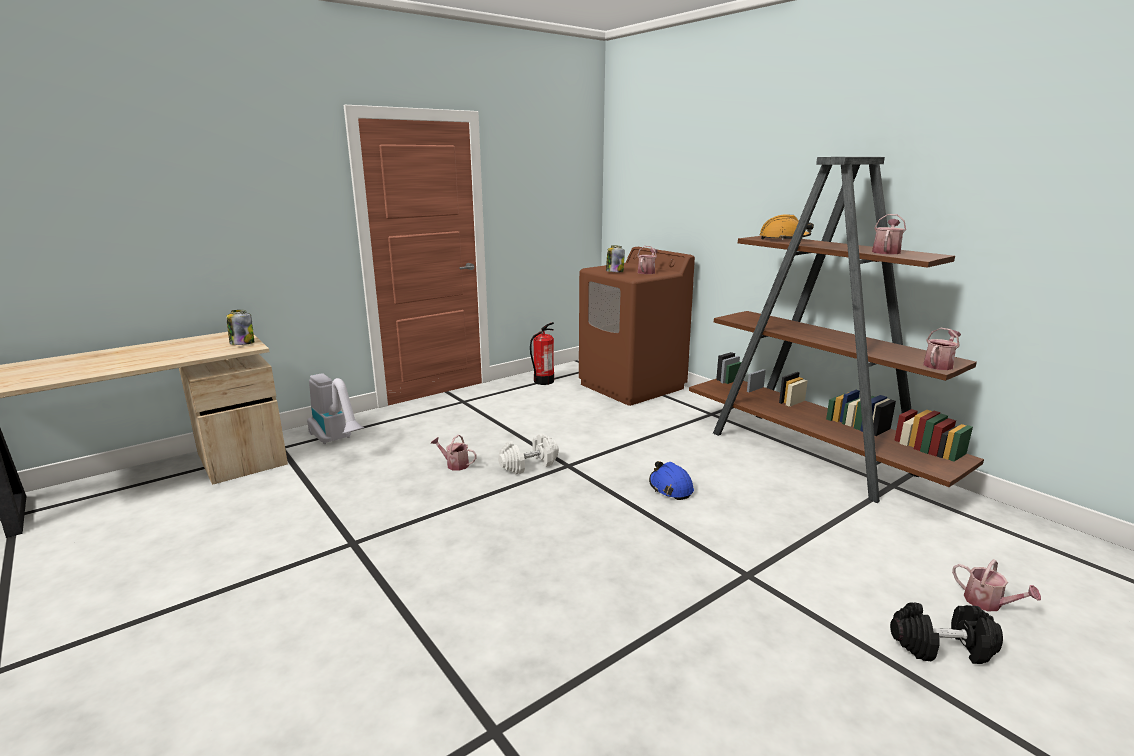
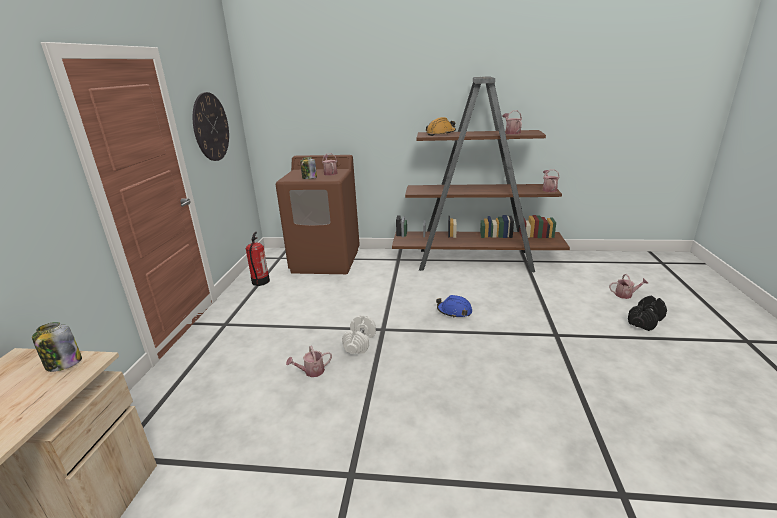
camera: 45 degrees left, 5 degrees up
vacuum cleaner [307,373,364,444] -> none
none -> wall clock [193,92,229,161]

